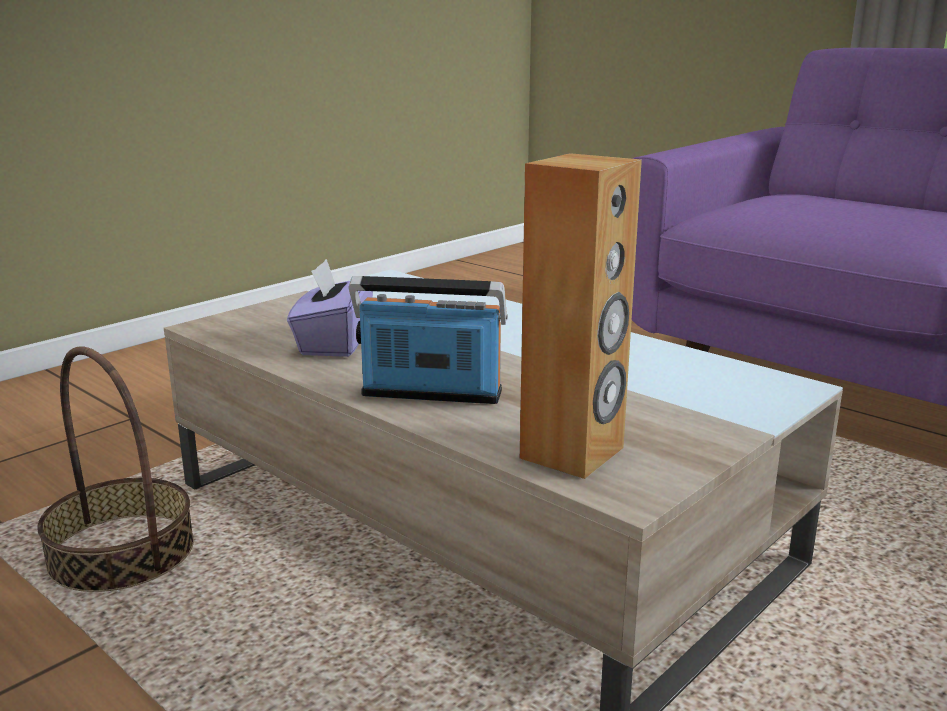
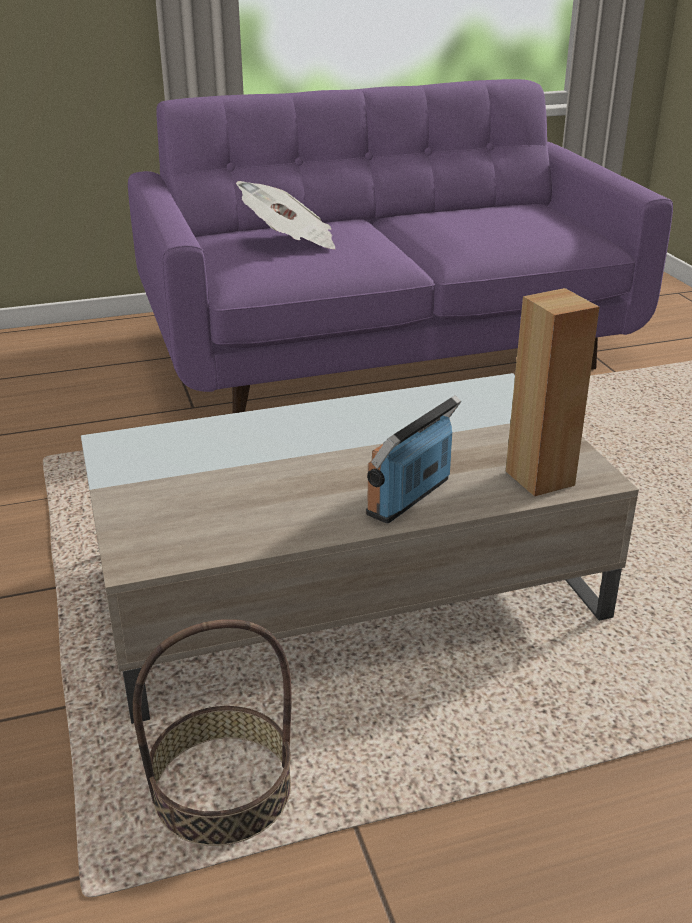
camera: 60 degrees left, 10 degrees up
purple tissue box [287,259,373,357] -> none
none -> newspaper [236,181,335,249]

